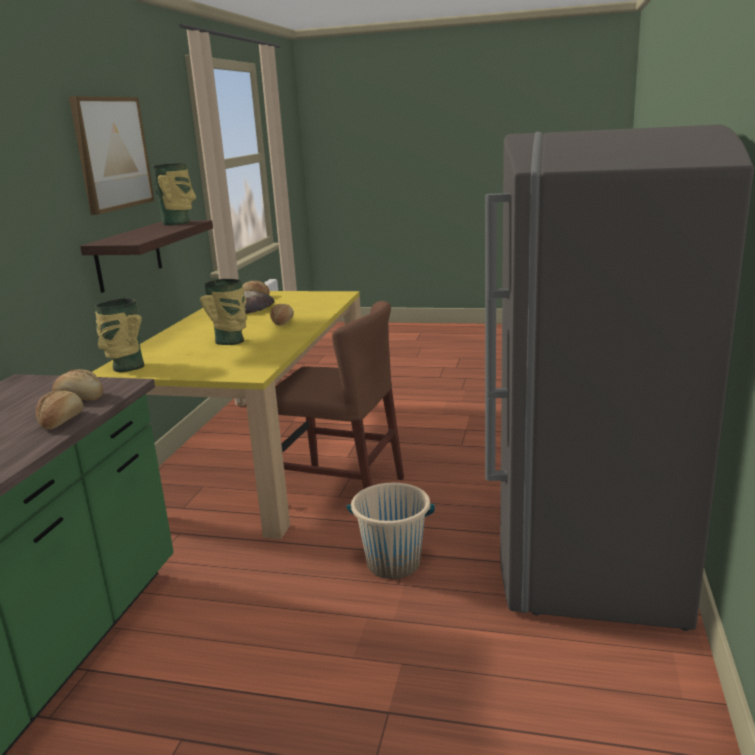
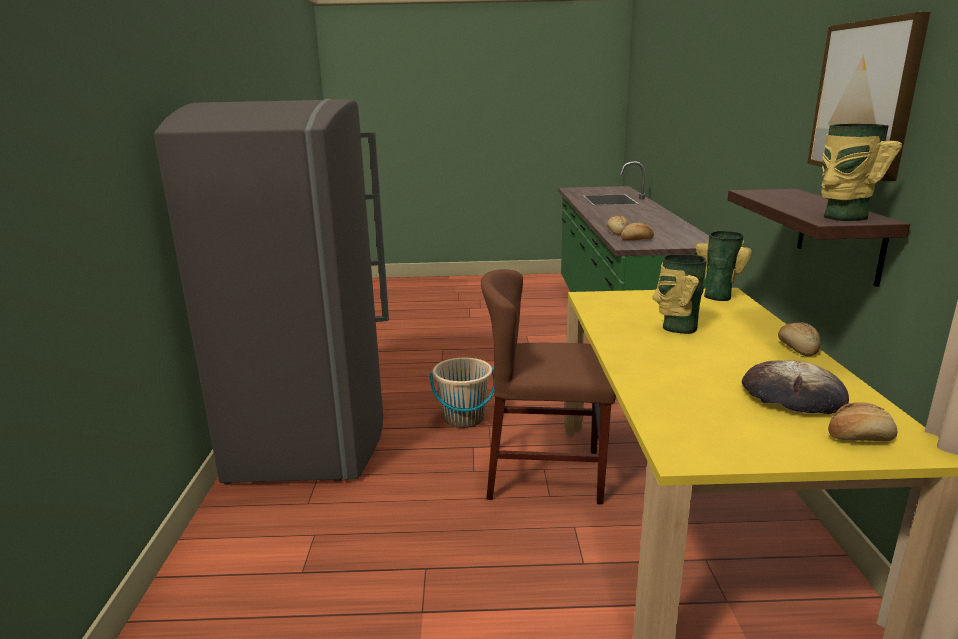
camera: 165 degrees right, 0 degrees up
bread [270,304,294,326] -> bread moved to [778,322,821,356]

